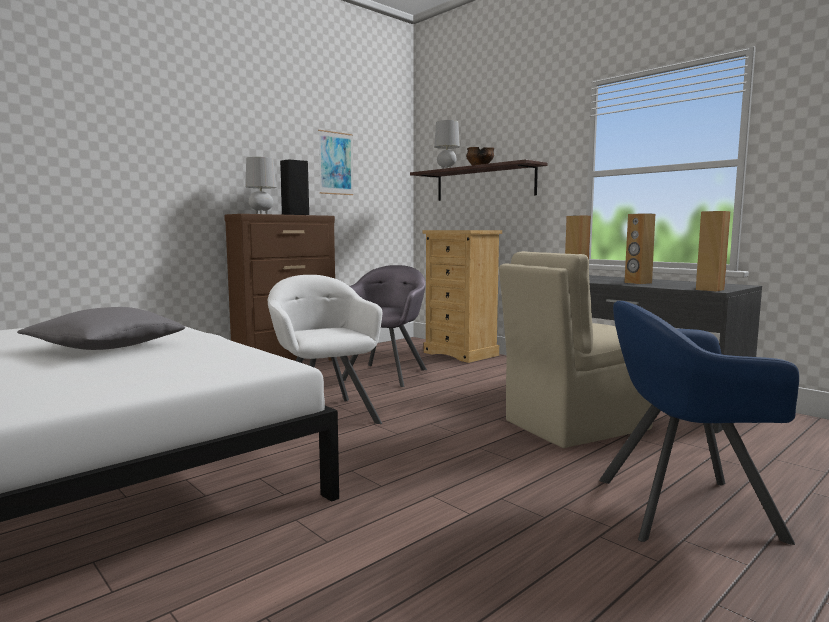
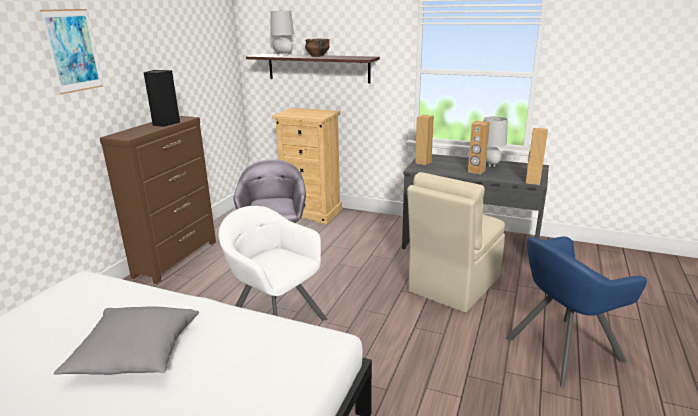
camera: 25 degrees left, 15 degrees up
grey table lamp [245,157,276,214] -> grey table lamp moved to [483,116,508,167]
picture [318,130,353,195] -> picture moved to [40,9,103,94]

